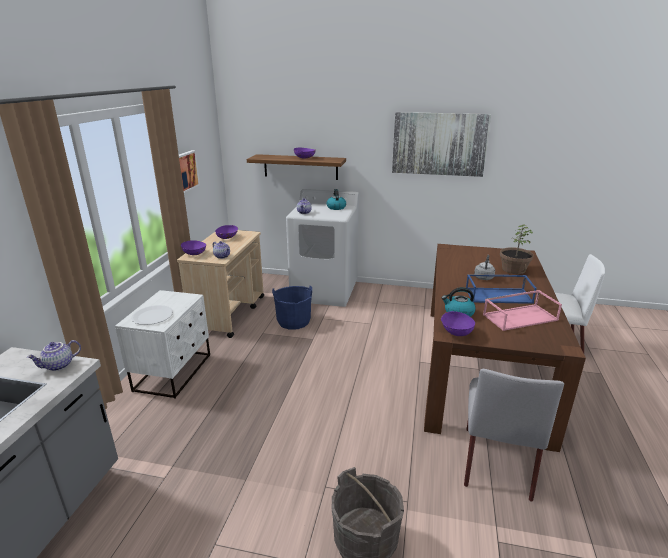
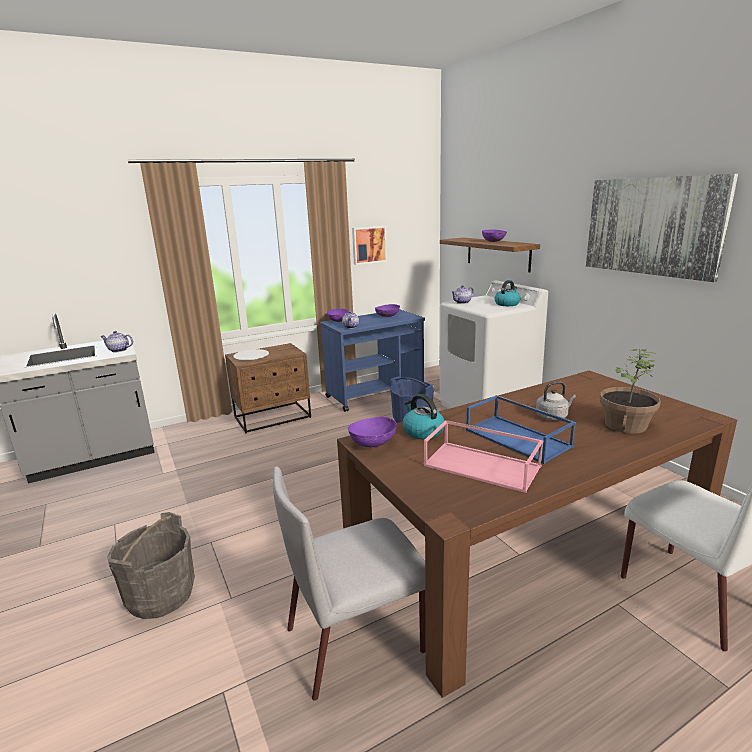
camera: 50 degrees right, 5 degrees down
white nightstand [115,290,210,399] -> brown nightstand [225,343,311,433]
beige cart [177,230,264,338] -> blue cart [320,309,425,412]

